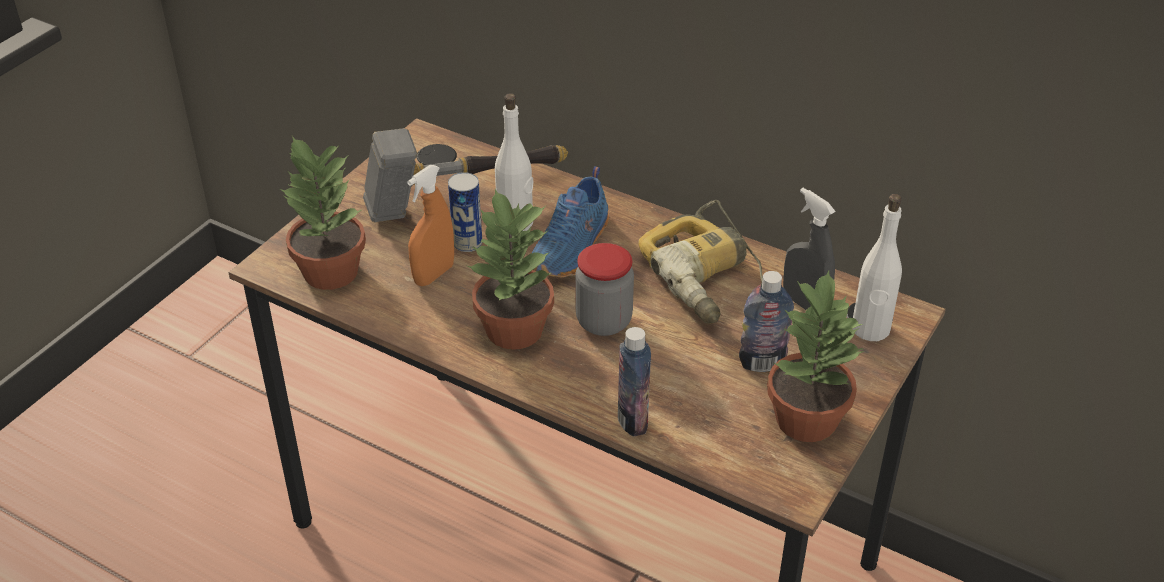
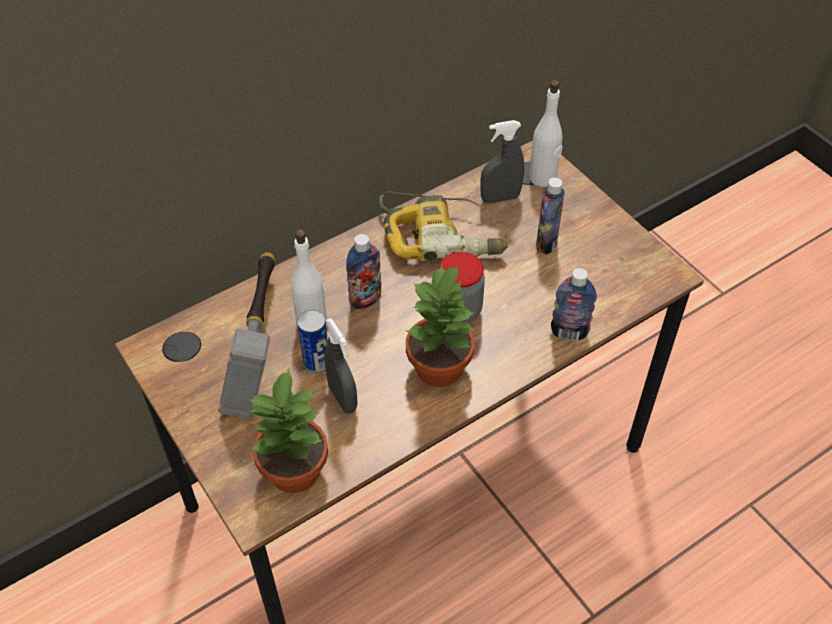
camera: 65 degrees left, 10 degrees up
orange spray bottle [407,165,454,286] -> grey spray bottle [324,318,358,414]
blue shoe [532,167,609,278] -> bottle [346,234,381,309]
potted plant [767,270,864,442] -> none

